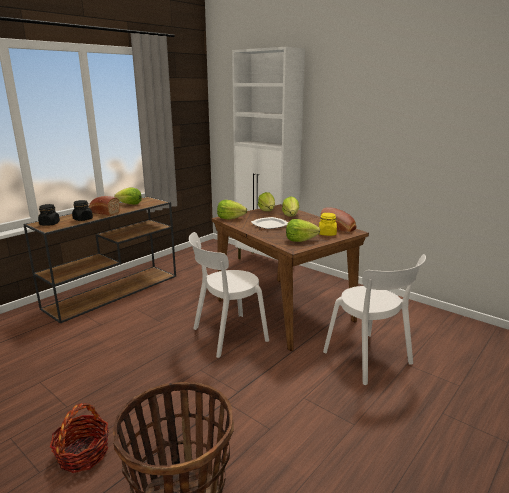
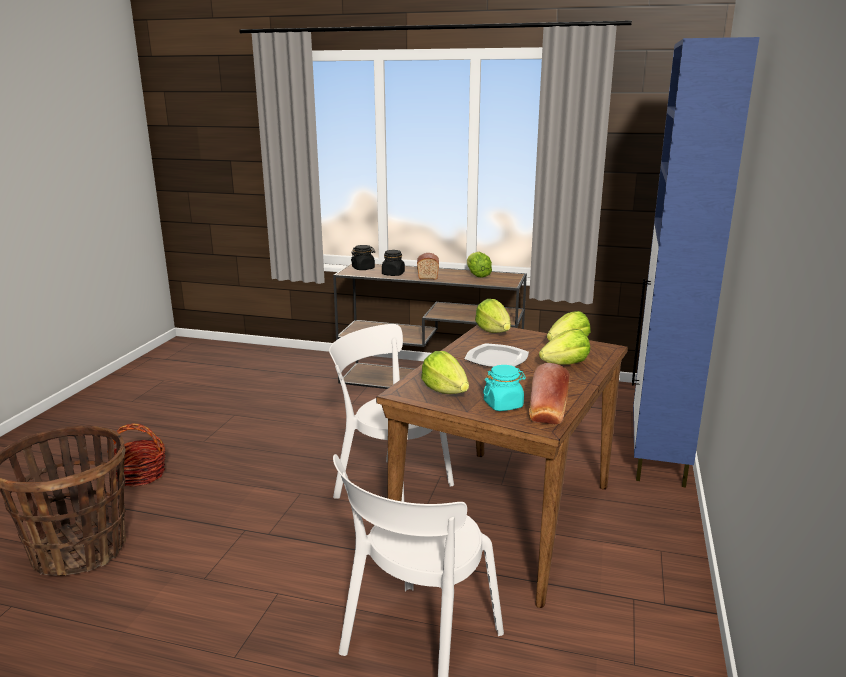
camera: 65 degrees right, 0 degrees up
white cabinet [232,47,305,260] -> blue cabinet [632,37,759,487]
yellow jar [319,213,337,236] -> turquoise jar [483,365,526,411]

